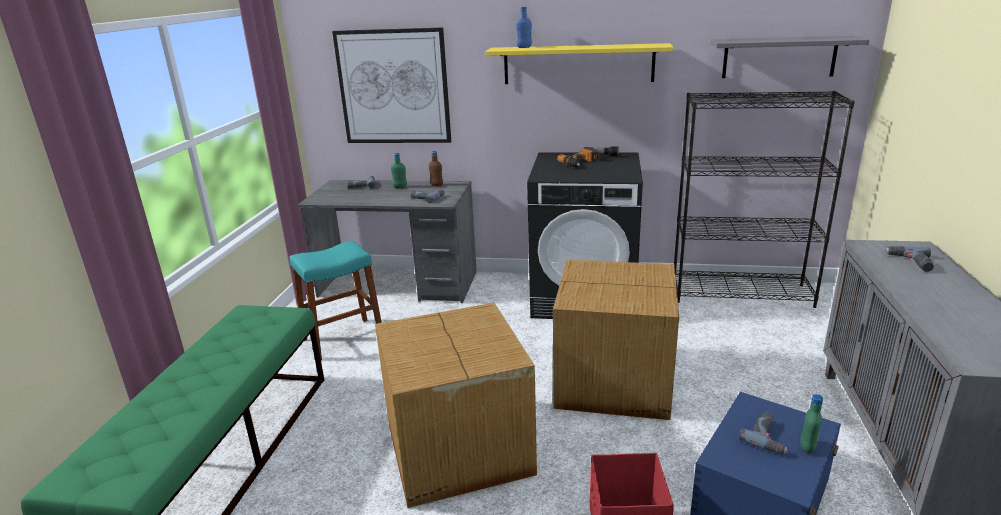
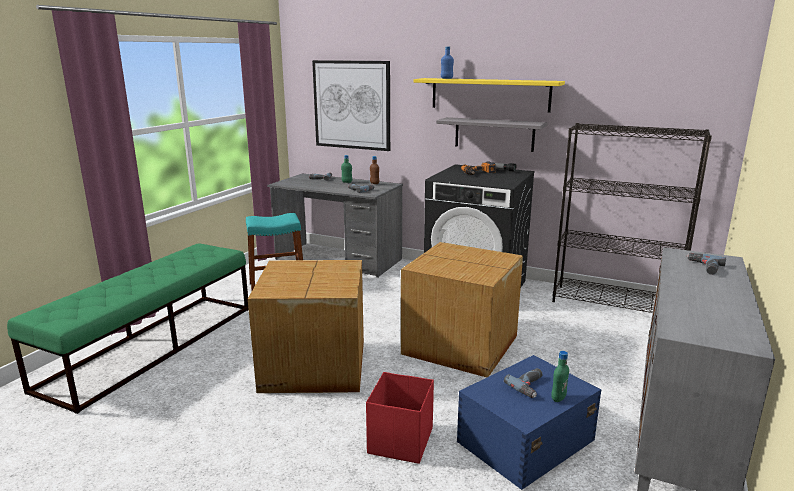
camera: 15 degrees right, 5 degrees down
grey shelf [711,36,870,78] -> grey shelf moved to [436,117,547,152]

